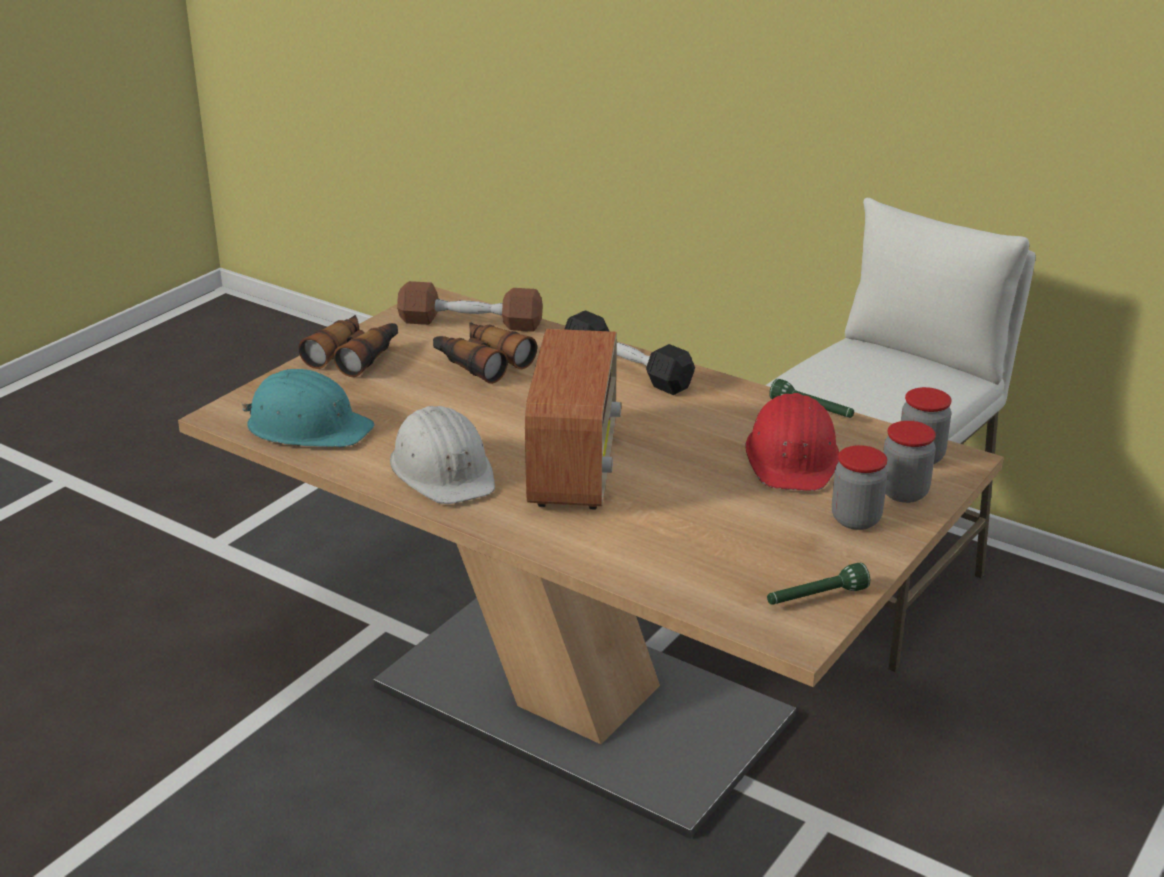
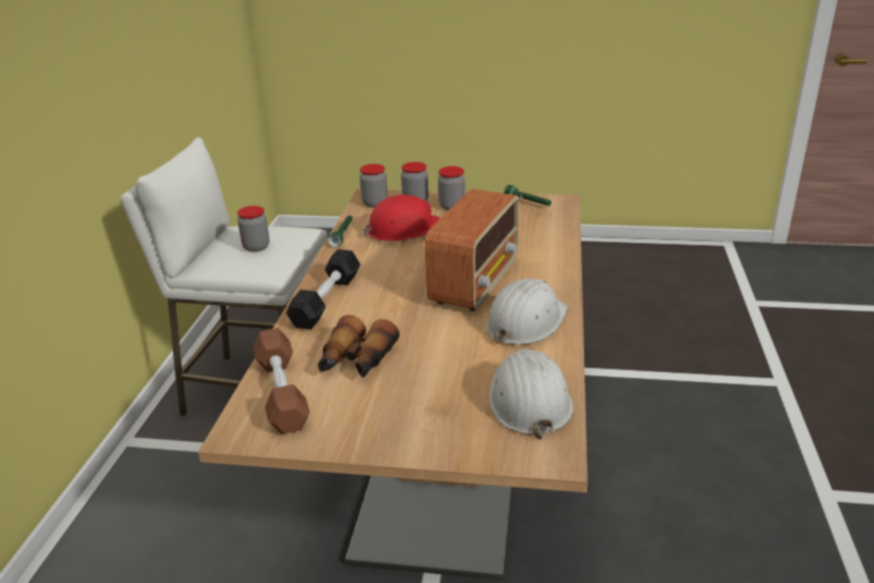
camera: 115 degrees left, 0 degrees up
turquoise hard hat [242,369,374,447] -> white hard hat [489,349,574,439]
binoculars [298,315,398,377] -> none
radio [525,329,621,510] -> radio turned 135 degrees clockwise [425,189,519,311]
none -> jar [237,206,270,252]

